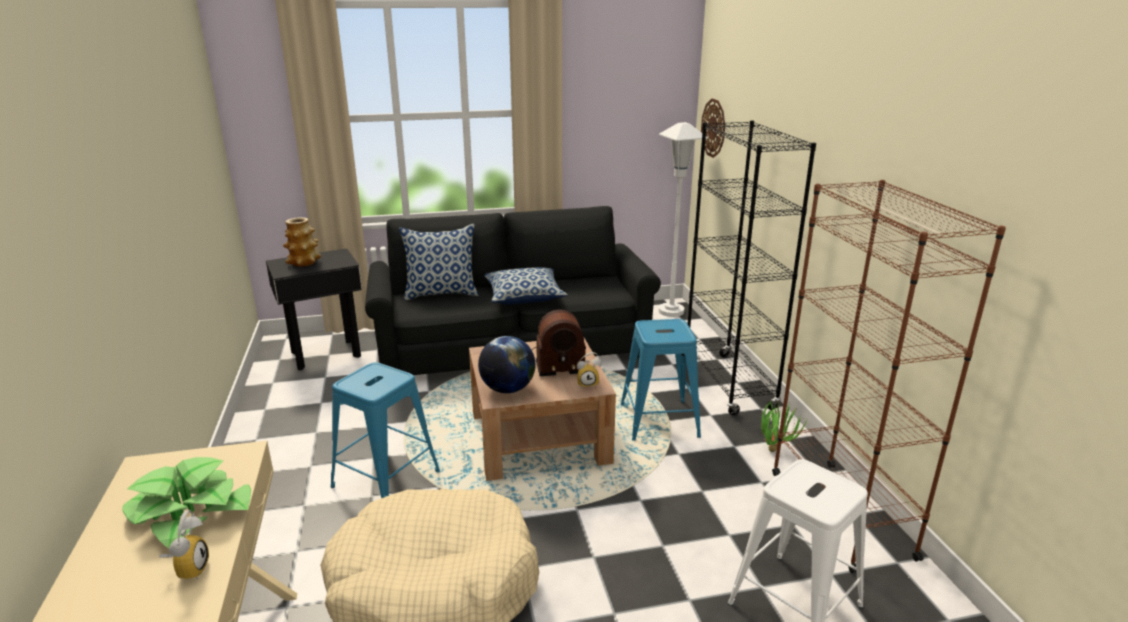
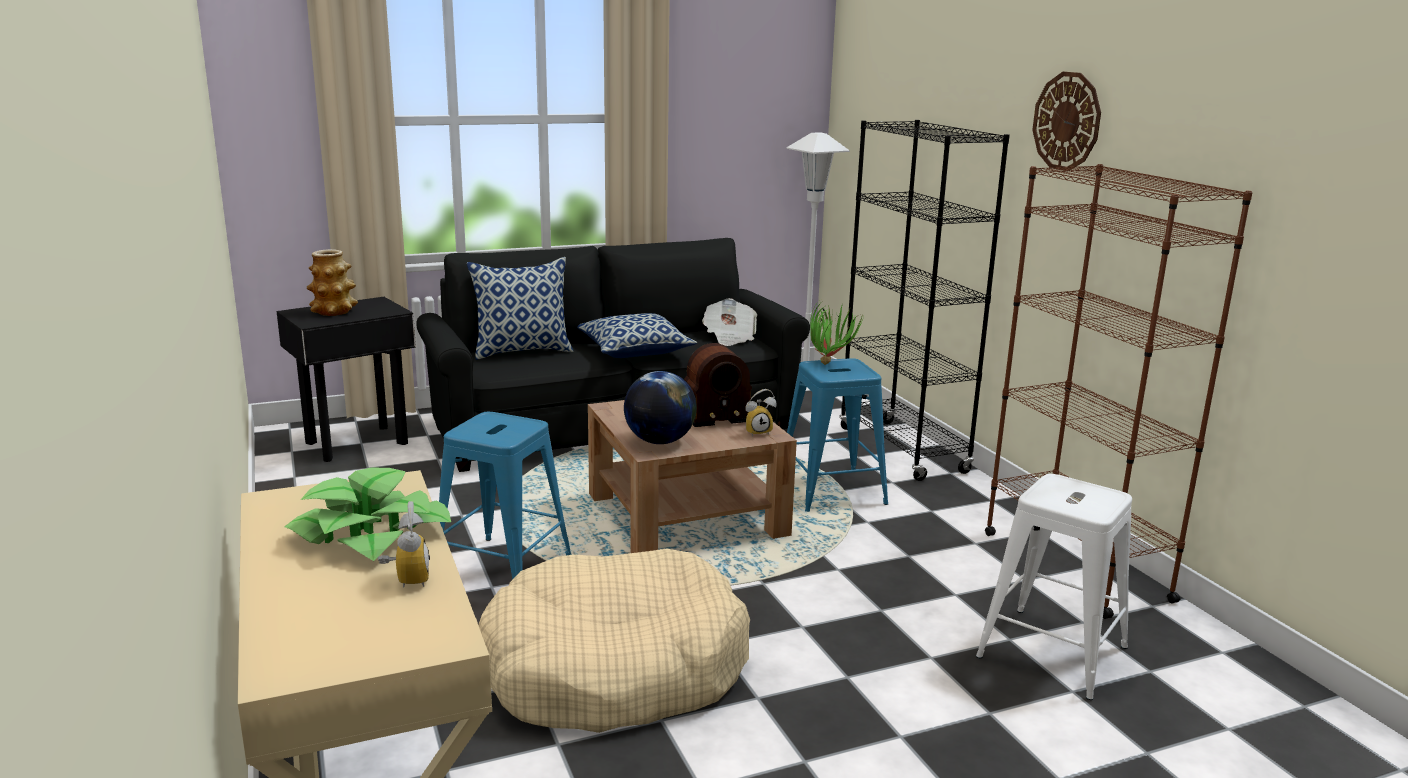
camera: 10 degrees left, 5 degrees down
wall clock [701,98,725,158] -> wall clock moved to [1032,72,1101,171]
potted plant [761,402,807,452] -> potted plant moved to [810,301,864,365]
none -> newspaper [702,298,757,346]

